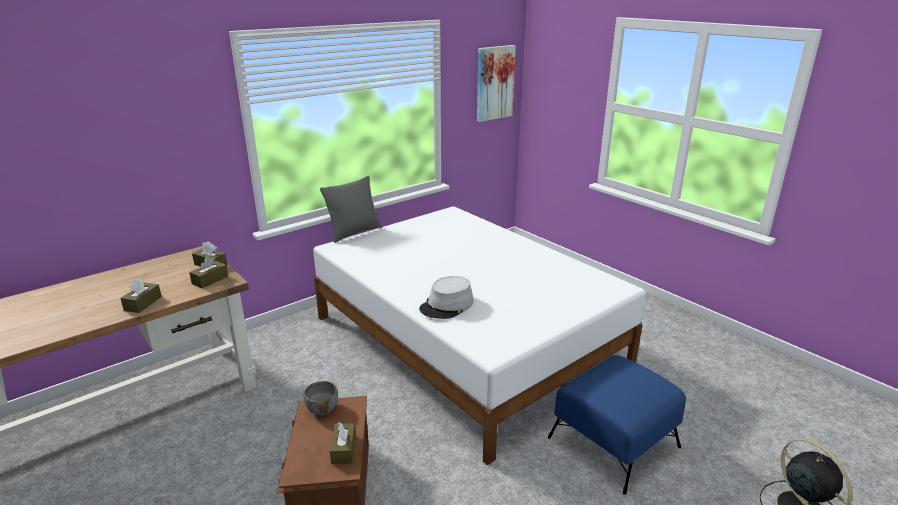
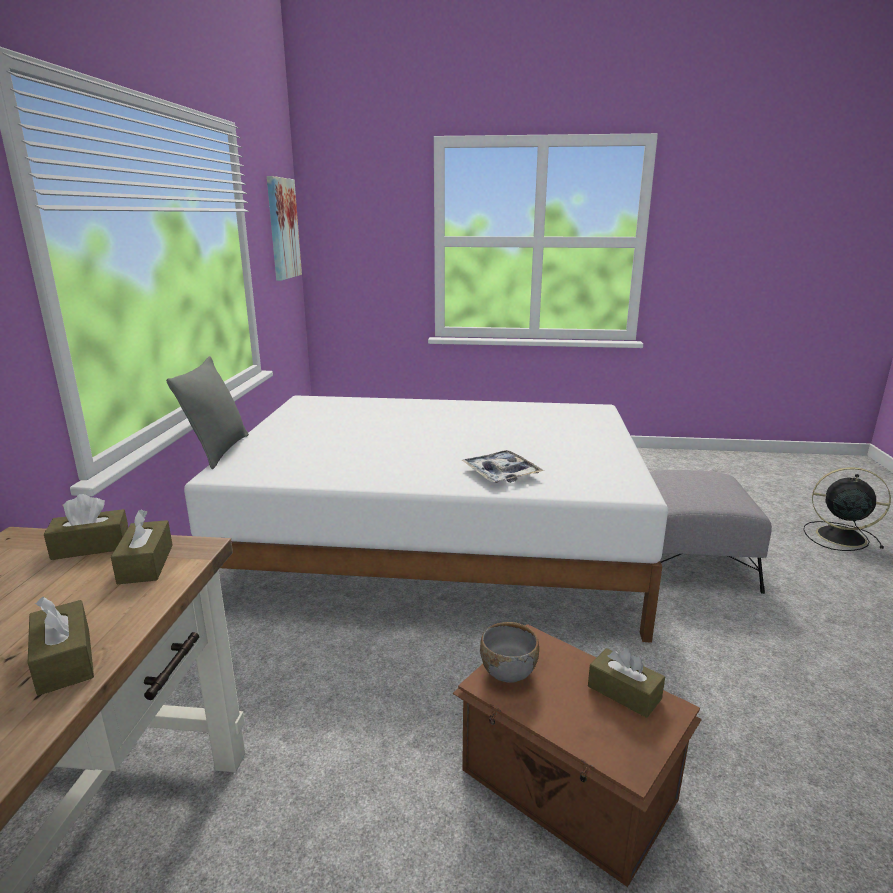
camera: 45 degrees left, 5 degrees down
grey hat [419,276,474,319] -> tray [461,450,544,483]
blue ottoman [548,355,686,495] -> grey ottoman [650,470,772,594]

